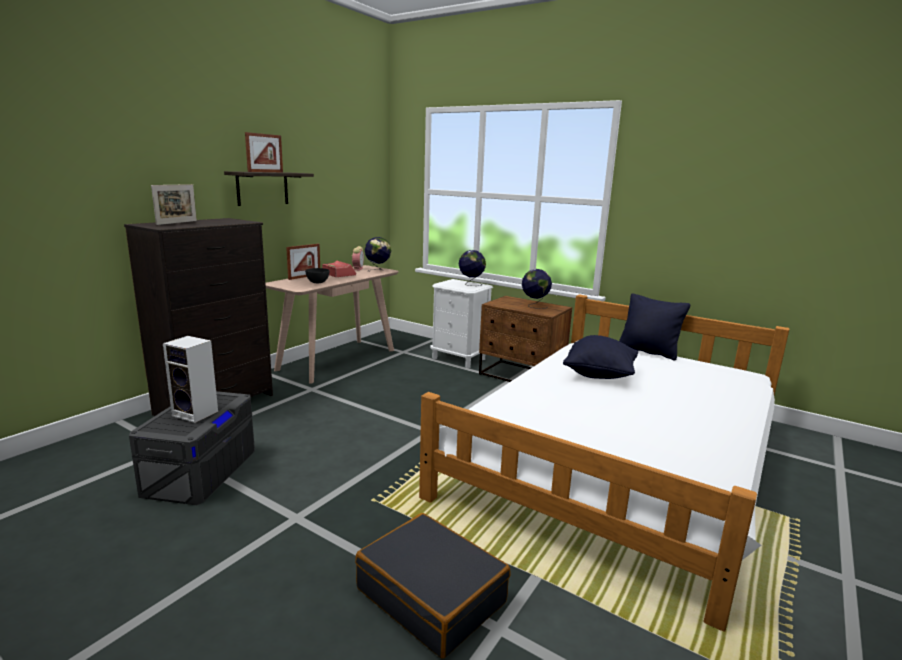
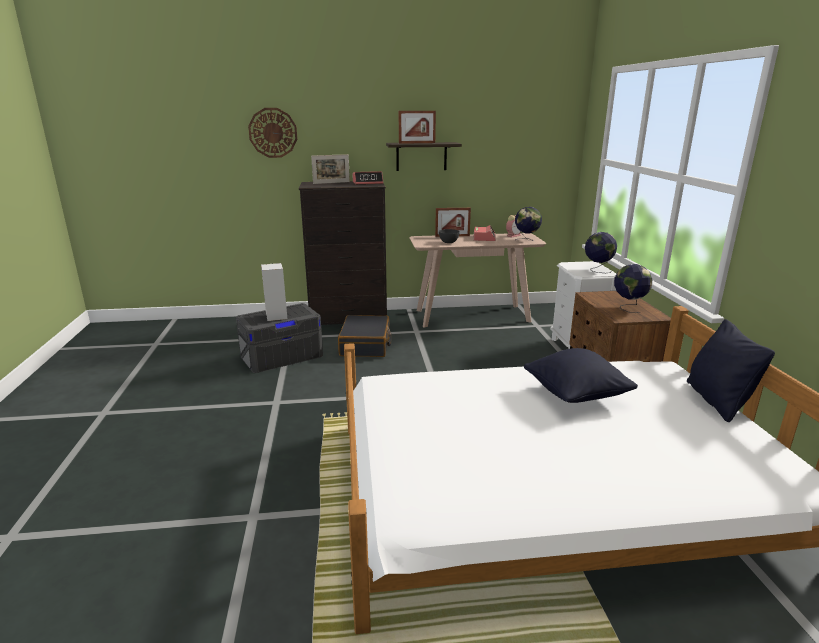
camera: 50 degrees right, 5 degrees up
black suitcase [355,513,511,659] -> black suitcase moved to [338,315,391,357]
none -> wall clock [248,108,298,158]
none -> alarm clock [352,171,383,185]

